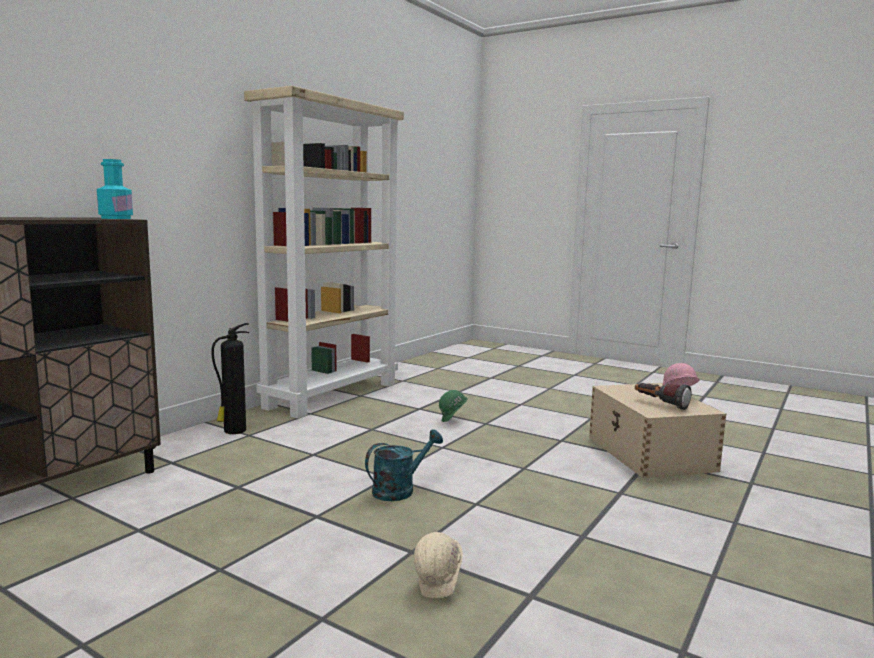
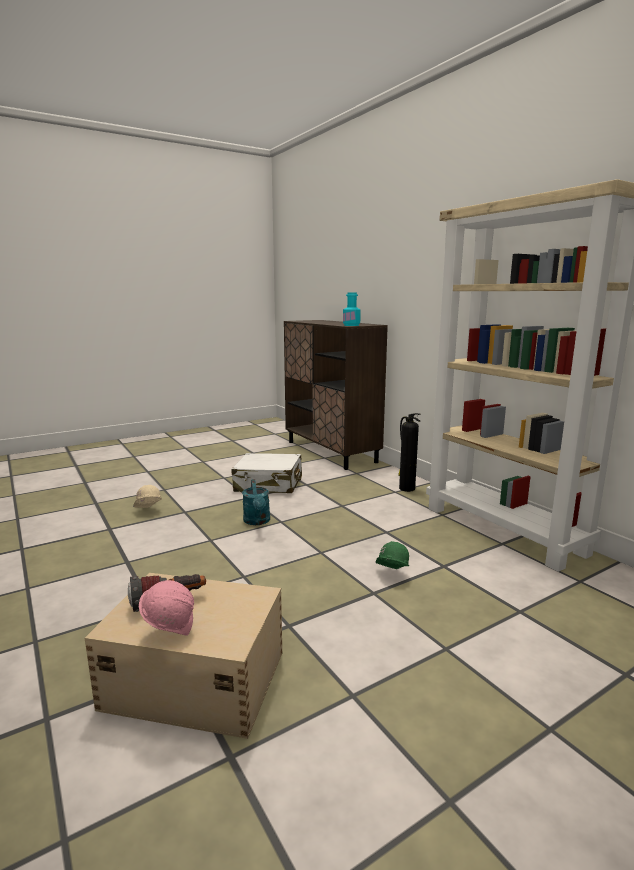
camera: 115 degrees right, 5 degrees up
none -> white suitcase [231,453,302,493]

